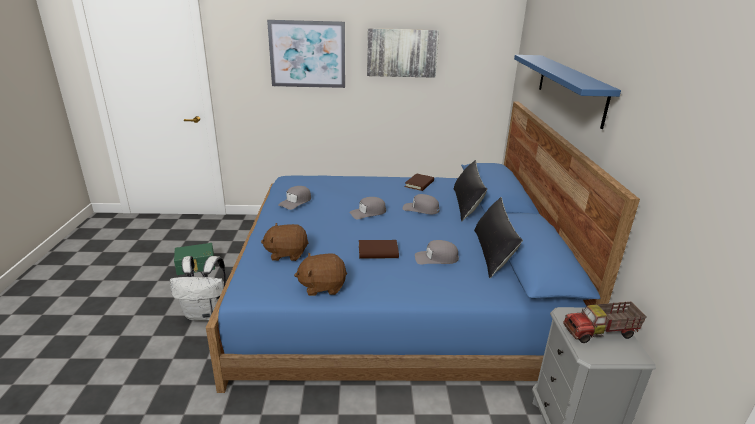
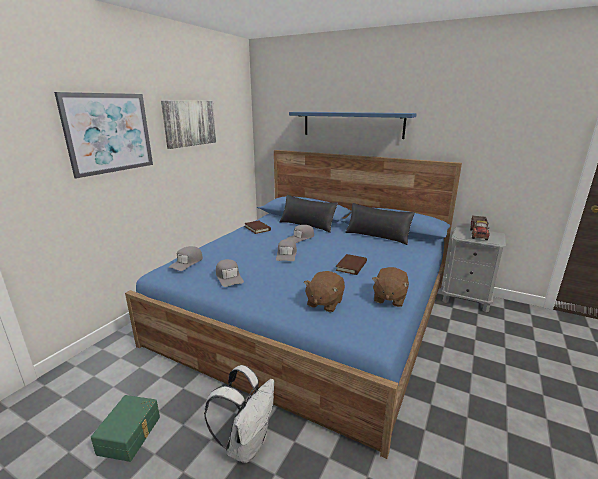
camera: 60 degrees left, 5 degrees down
grey cap [415,240,459,264] -> grey cap moved to [169,246,203,271]

